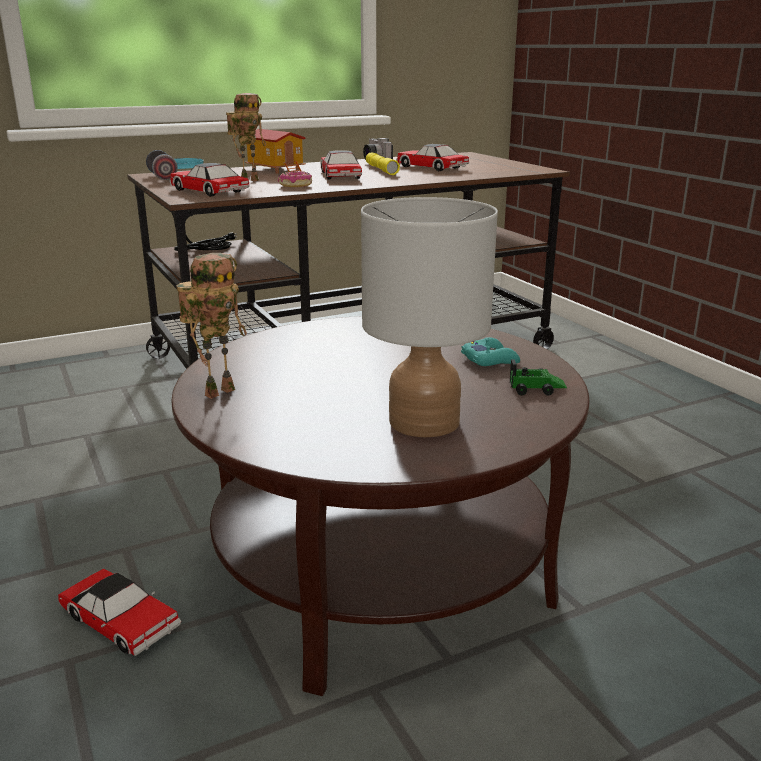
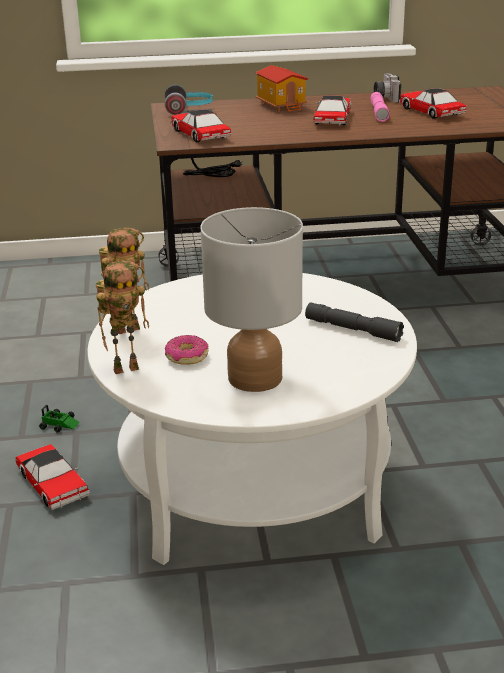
camera: 20 degrees right, 5 degrees up
brown coffee table [171,316,590,696] -> white coffee table [88,273,417,565]
toy robot [226,93,266,181] -> toy robot moved to [96,260,149,374]
donut [278,171,312,187] -> donut moved to [165,335,209,365]
yellow flashlight [366,152,400,175] -> pink flashlight [371,92,390,122]
turquoise game controller [461,337,520,366] -> grey flashlight [305,303,404,342]
toy car [510,359,567,395] -> toy car moved to [39,405,80,433]

